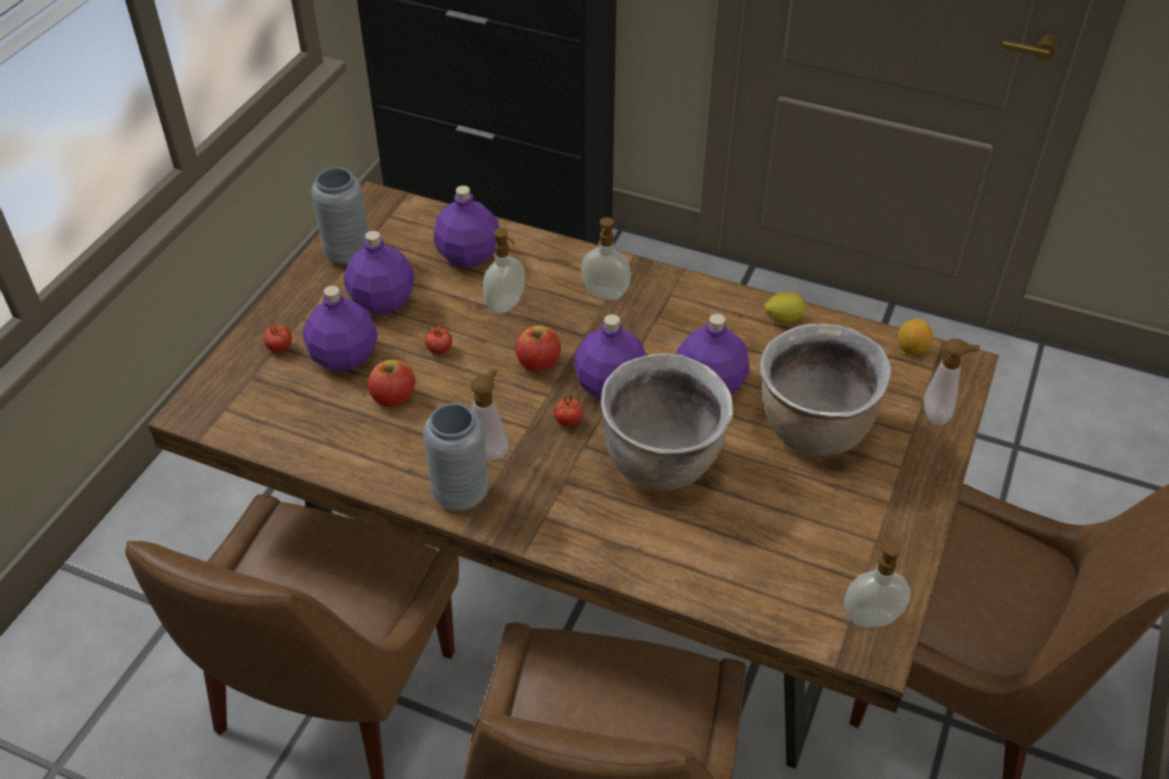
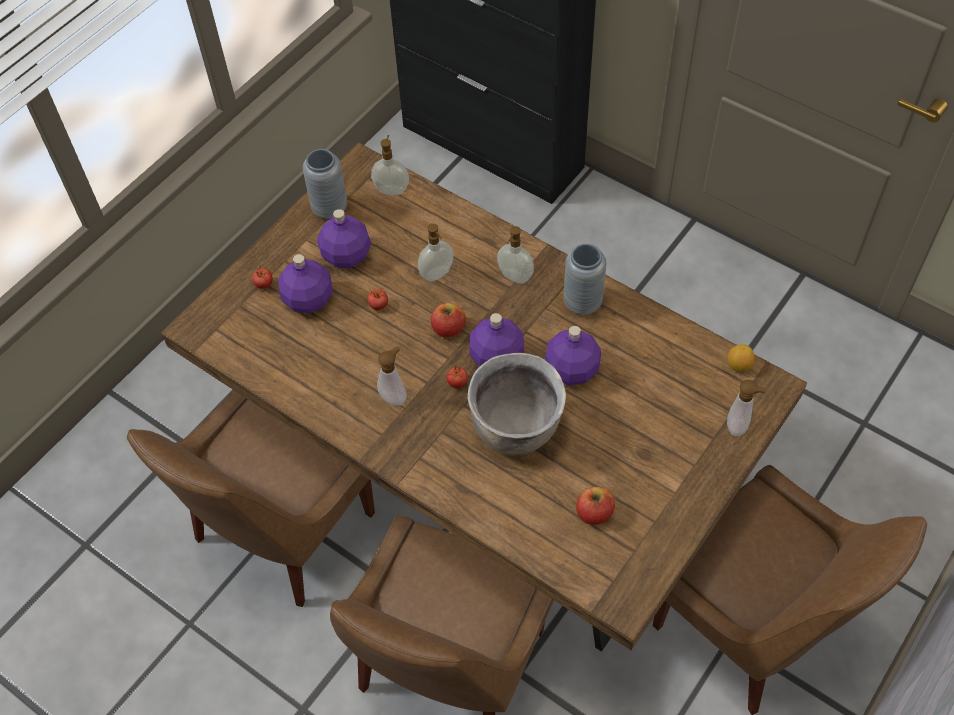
camera: 15 degrees right, 10 degrees up
apple [368,360,415,407] -> apple moved to [576,487,615,525]
grey vase [423,403,489,511] -> grey vase moved to [564,244,606,315]
purple bottle [434,185,499,268] -> none
brown cooking pot [760,324,892,456] -> none
lemon [764,292,807,323] -> none
soap dispenser [844,533,911,627] -> soap dispenser moved to [371,135,409,195]

